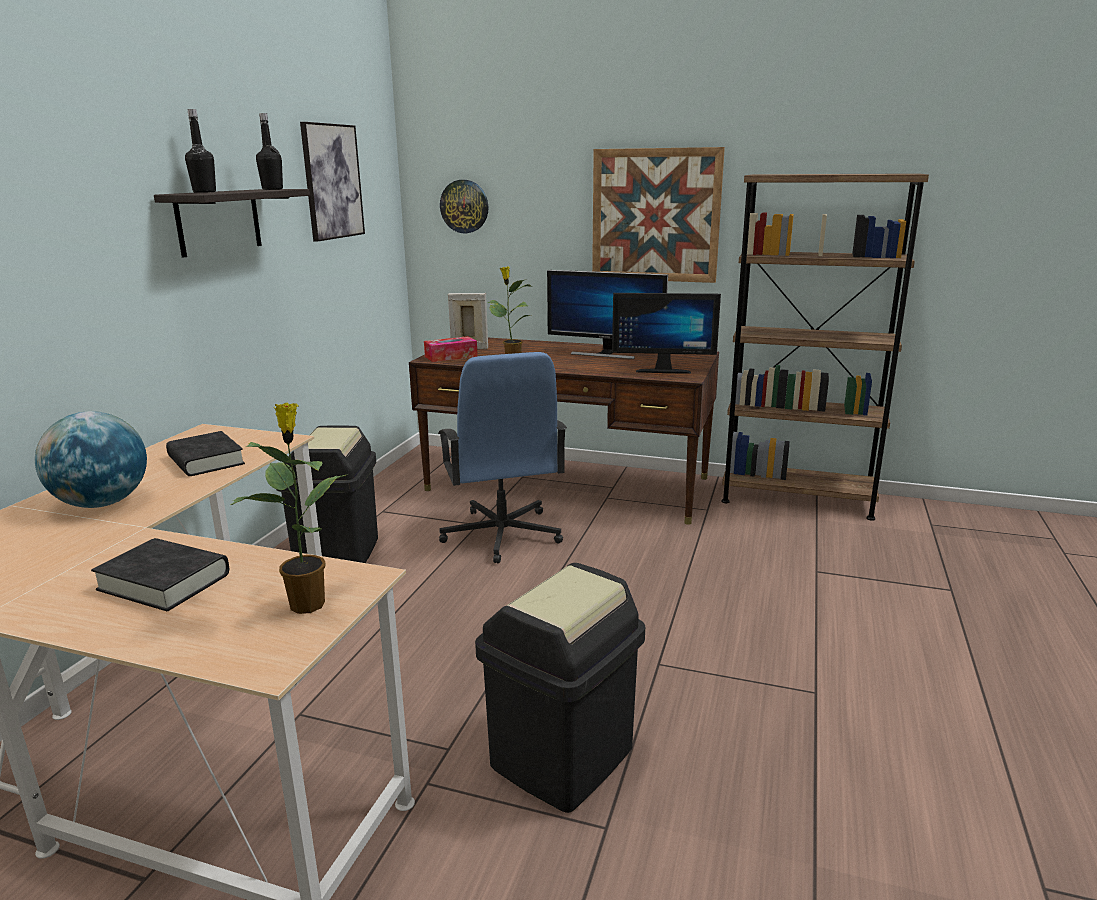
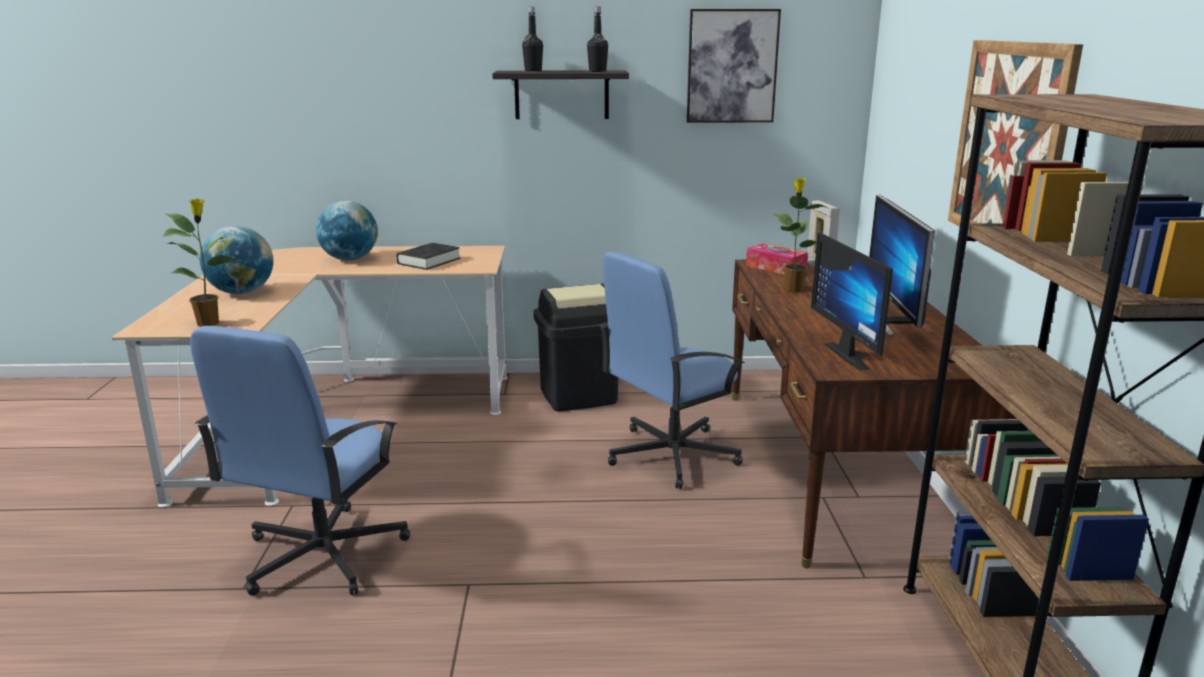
camera: 70 degrees right, 0 degrees up
black book [91,538,229,611] -> globe [200,226,274,294]
wall clock [440,180,488,233] -> none
black trash can [475,563,645,813] -> blue office chair [190,326,410,596]

